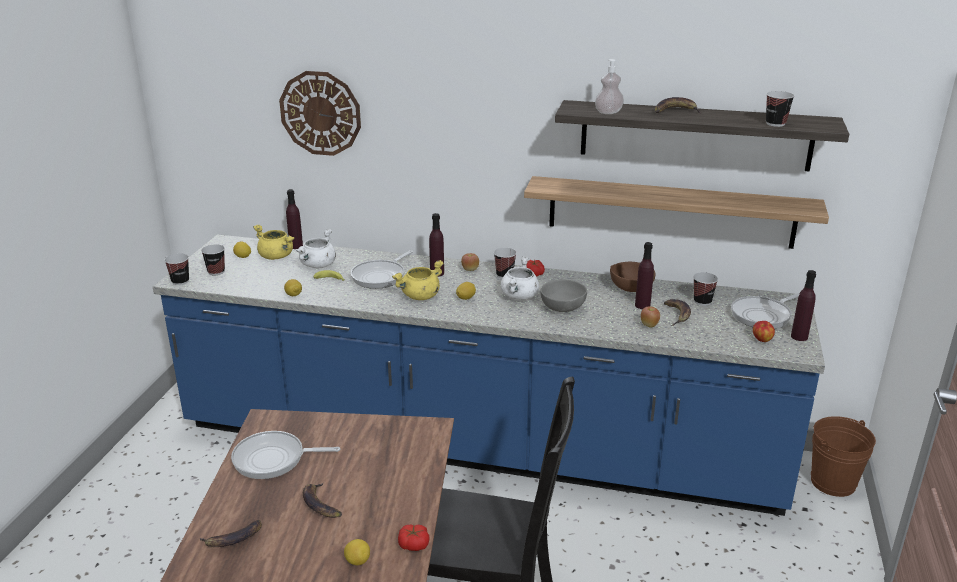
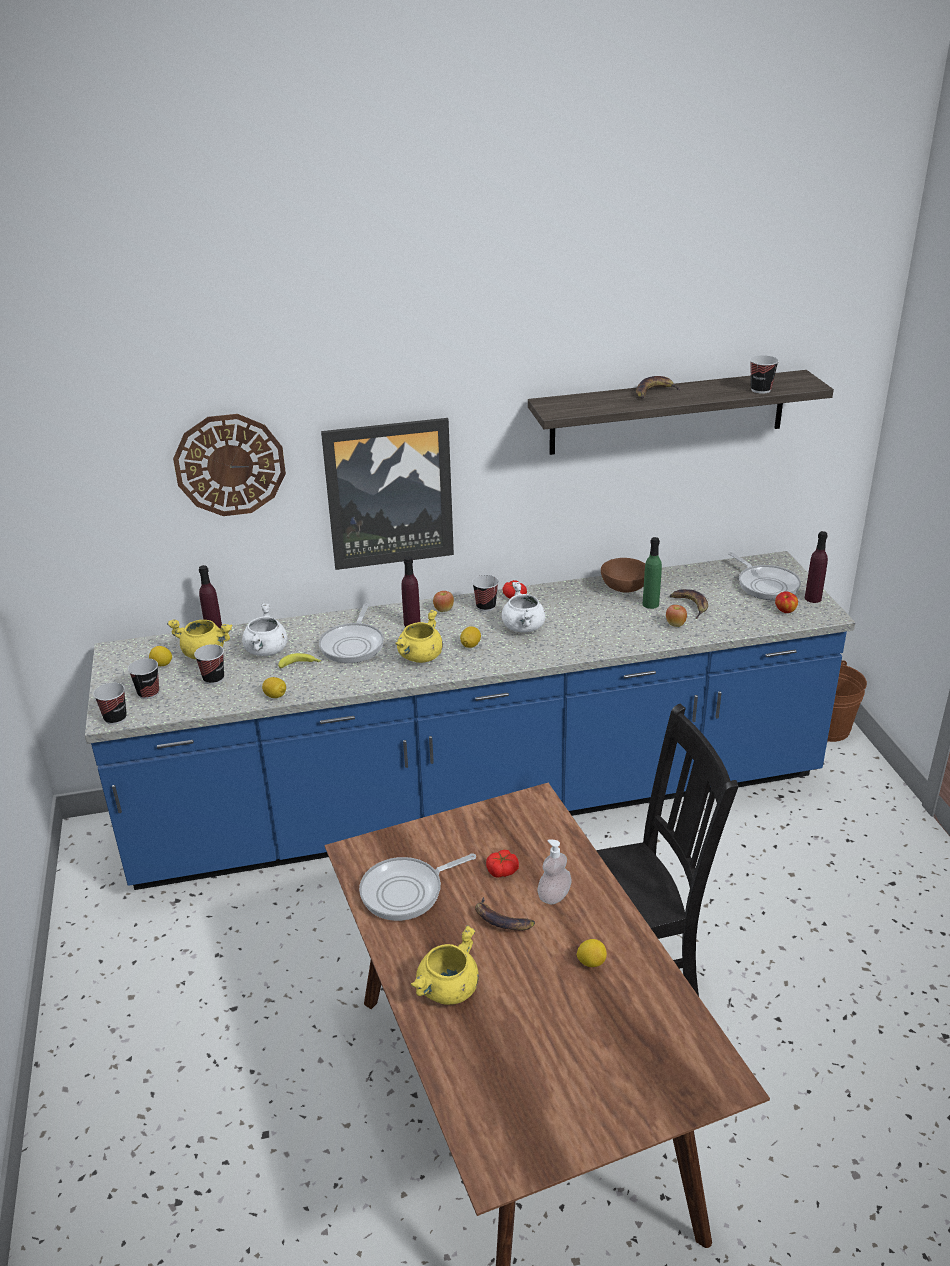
camera: 25 degrees left, 5 degrees up
banana [200,520,262,547] -> yellow cooking pot [411,925,479,1005]
tomato [398,525,430,551] -> tomato moved to [486,850,519,878]
shelf [524,176,829,249] -> none
grey bowl [540,279,587,312] -> none
soap dispenser [595,59,624,114] -> soap dispenser moved to [537,839,572,904]
purple bottle [635,242,654,309] -> green bottle [643,537,662,609]
cup [693,272,718,306] -> cup moved to [194,644,224,684]
frying pan [731,292,800,329] -> frying pan turned 60 degrees counterclockwise [728,552,801,600]
none -> picture [321,418,454,570]

